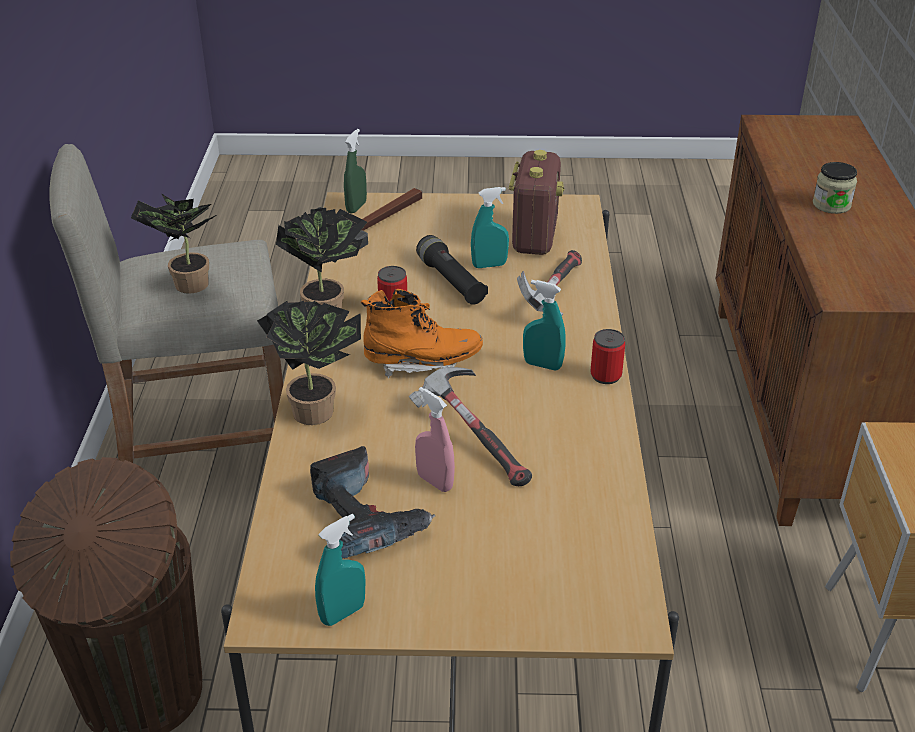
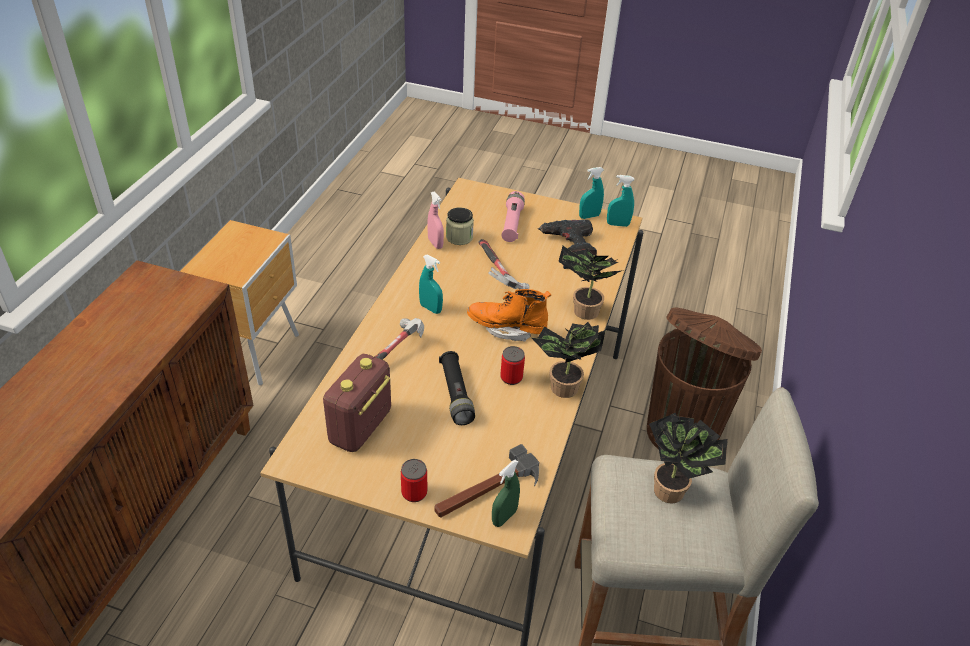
camera: 165 degrees left, 5 degrees up
pink spray bottle [415,387,455,492] -> pink spray bottle moved to [427,191,444,249]
turquoise spray bottle [471,187,509,268] -> turquoise spray bottle moved to [607,175,634,227]
can [591,329,625,384] -> can moved to [401,459,427,502]
jar [813,162,857,214] -> jar moved to [446,207,474,245]
none -> pink flashlight [502,191,525,242]

